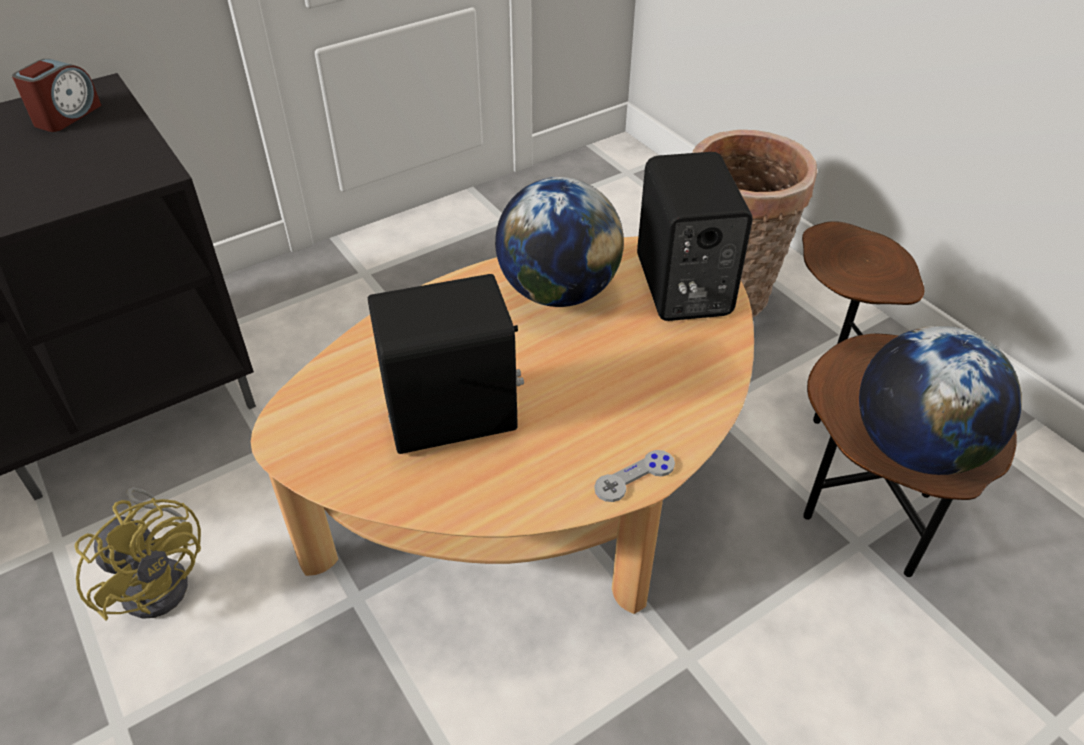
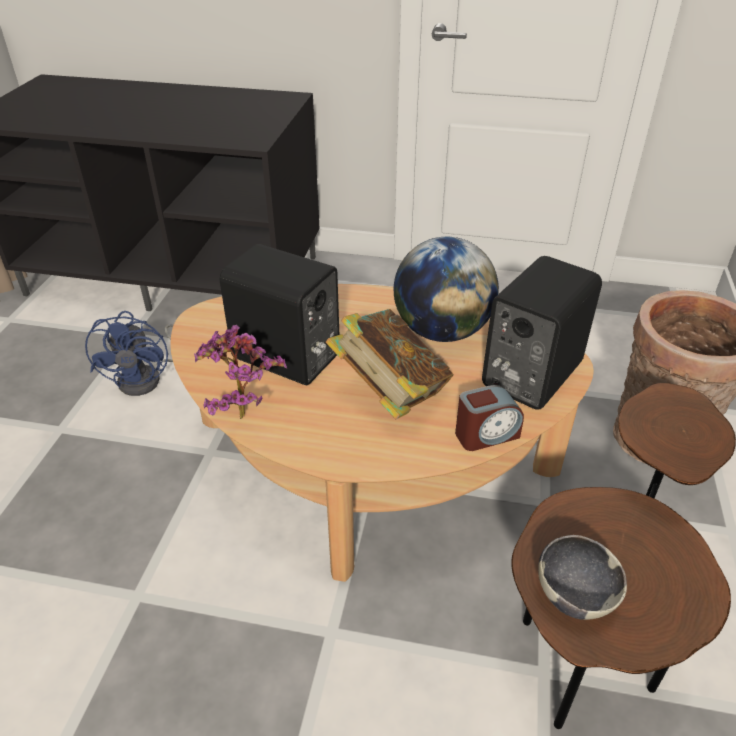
camera: 45 degrees right, 5 degrees down
alarm clock [12,59,102,132] -> alarm clock moved to [455,385,524,451]
yellow fan [74,487,201,621] -> blue fan [85,311,173,396]
grey game controller [594,450,675,502] -> none
globe [859,326,1022,475] -> bowl [538,535,627,620]
none -> potted plant [194,325,287,419]
none -> book [326,309,454,419]

